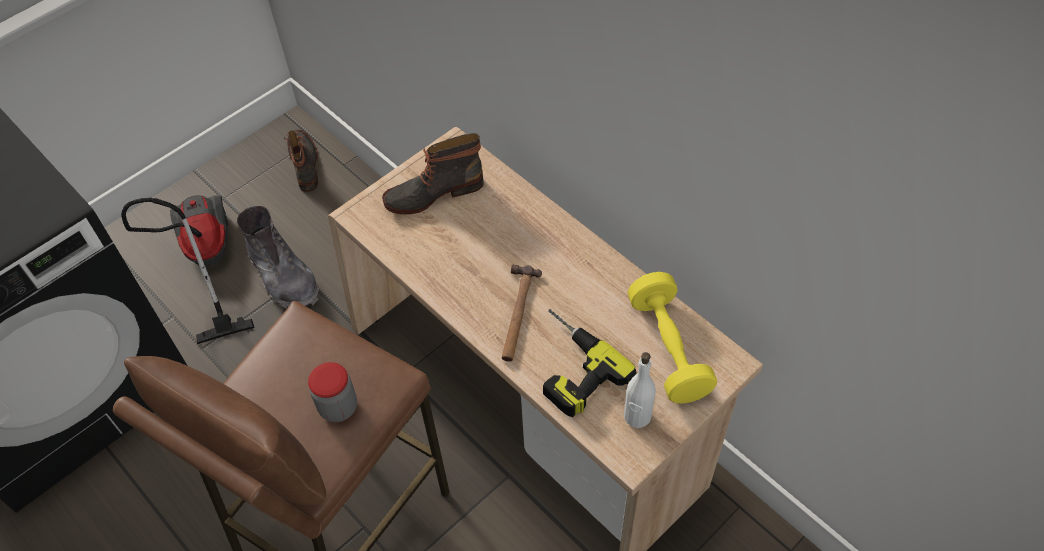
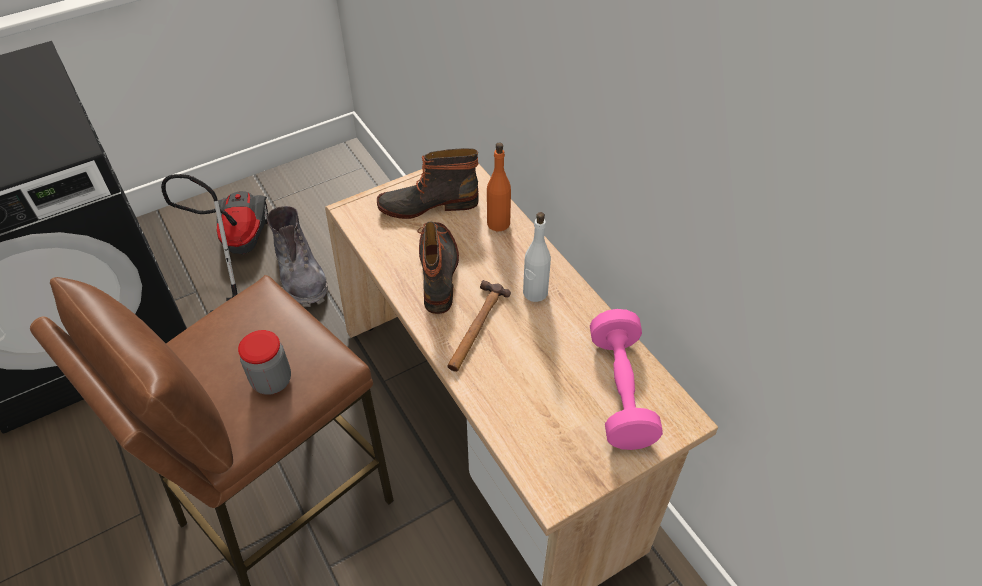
camera: 10 degrees right, 5 degrees down
boot [284,130,318,192] -> boot moved to [418,222,459,314]
power drill [543,309,637,417] -> none
white bottle [624,352,656,428] -> white bottle moved to [523,212,551,302]
yellow dumbbell [627,272,717,404] -> pink dumbbell [590,309,663,450]
none -> orange bottle [487,142,511,231]

